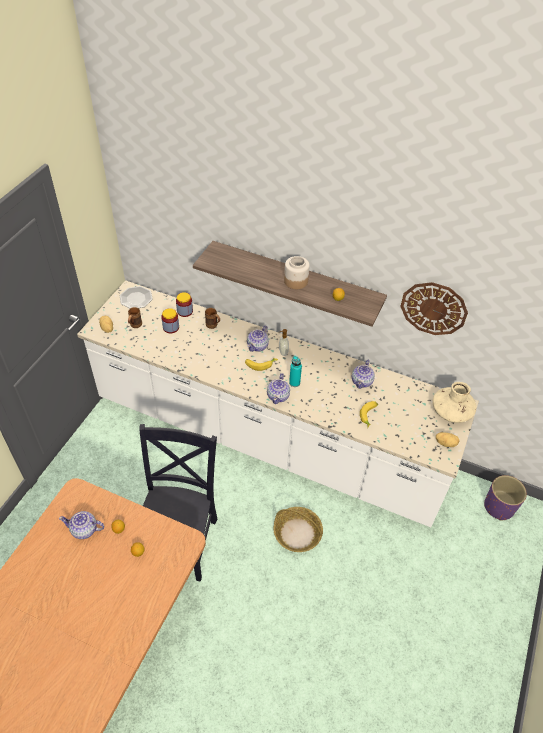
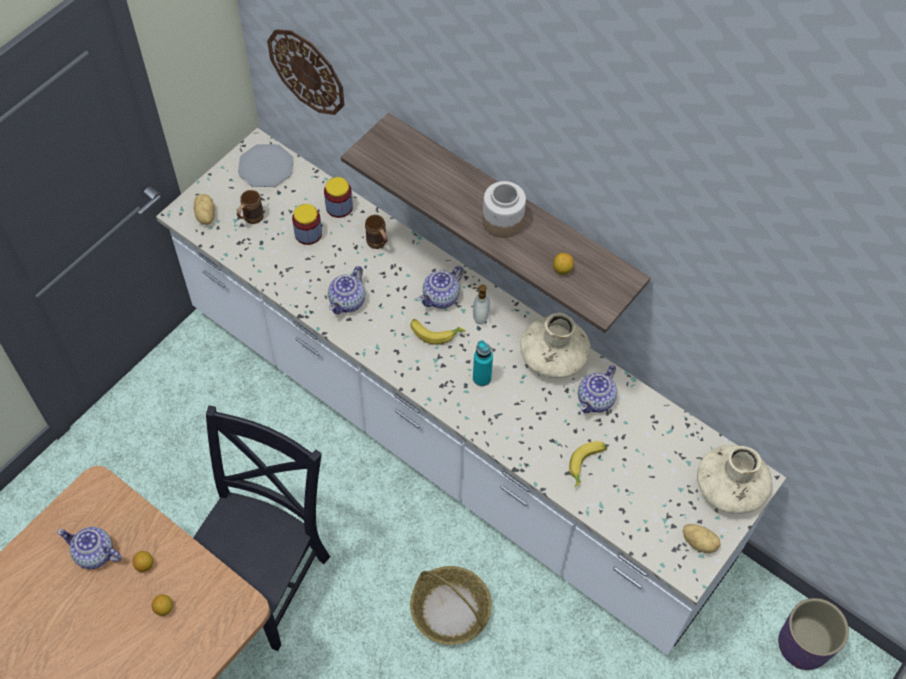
camera: 15 degrees right, 10 degrees up
teapot [267,373,290,404] -> teapot moved to [328,266,365,314]
wall clock [400,282,468,335] -> wall clock moved to [267,29,344,115]
none -> beige vase [520,313,591,378]

